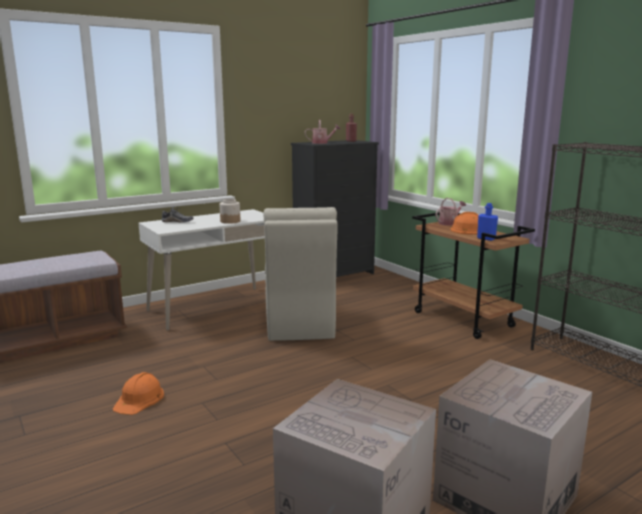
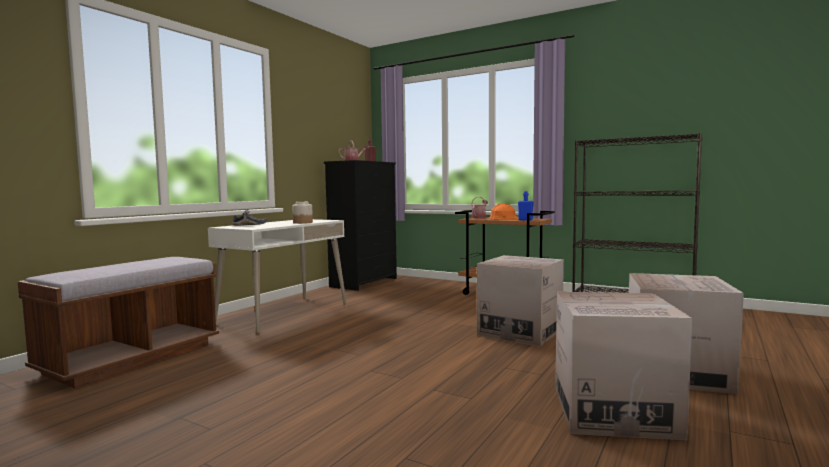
camera: 25 degrees left, 10 degrees down
orange hard hat [113,372,164,415] -> none
beige chair [264,207,338,341] -> none
none -> cardboard box [477,255,564,347]

